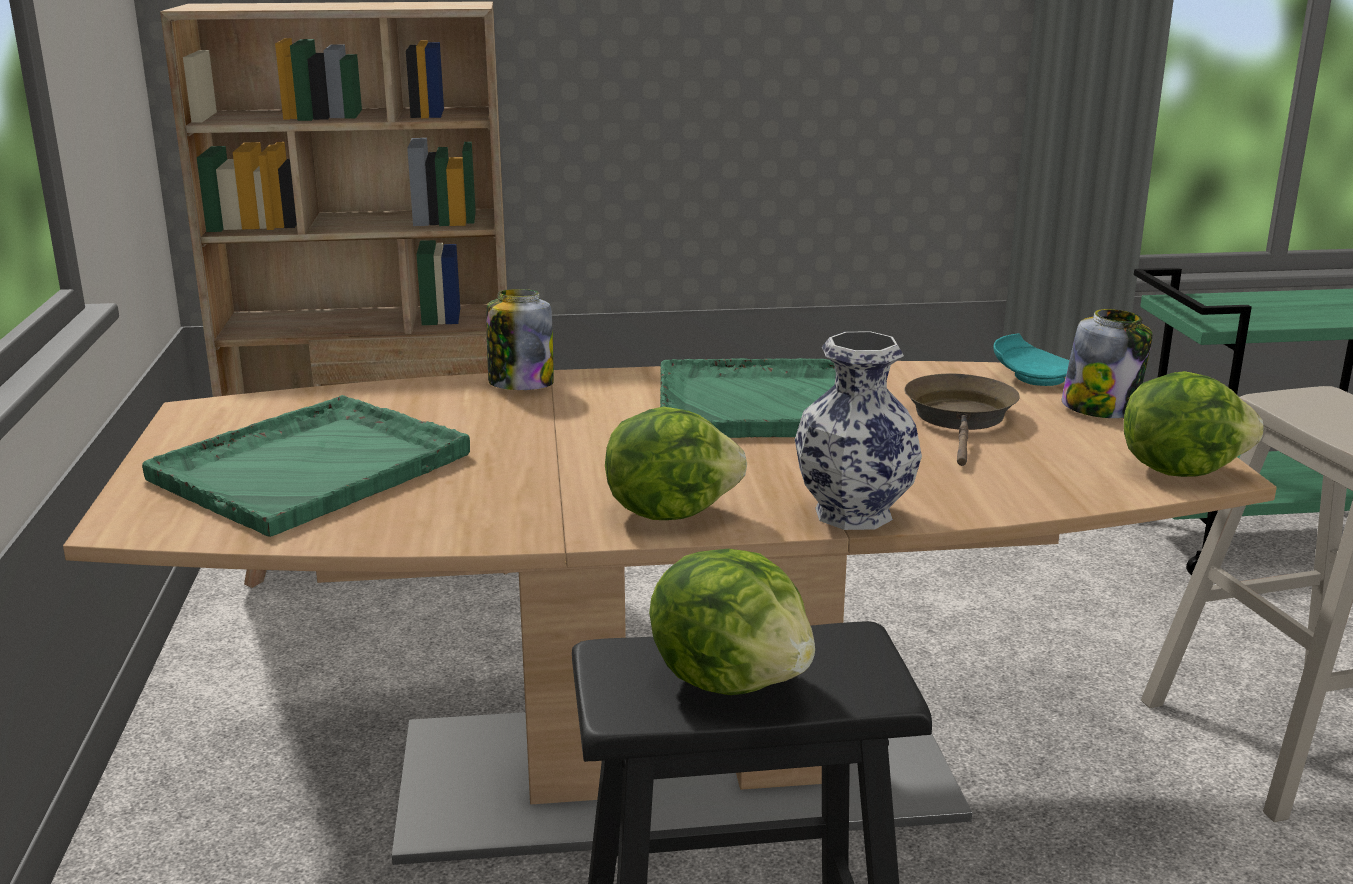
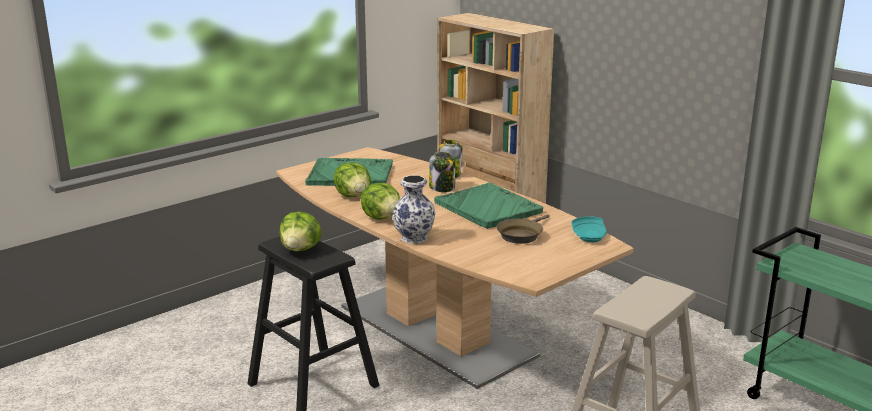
camera: 55 degrees right, 0 degrees up
brown frying pan [904,374,1020,466] -> brown frying pan turned 150 degrees clockwise [496,214,550,244]
jar [1062,309,1153,418] -> jar moved to [429,152,455,192]
lettuce [1123,371,1264,477] -> lettuce moved to [334,163,371,197]

